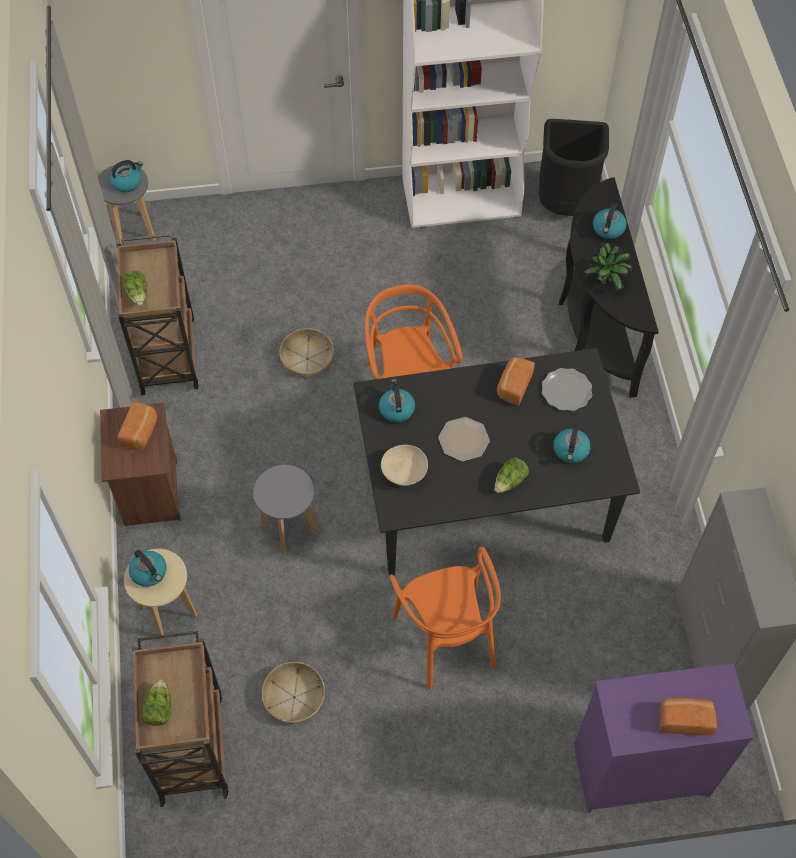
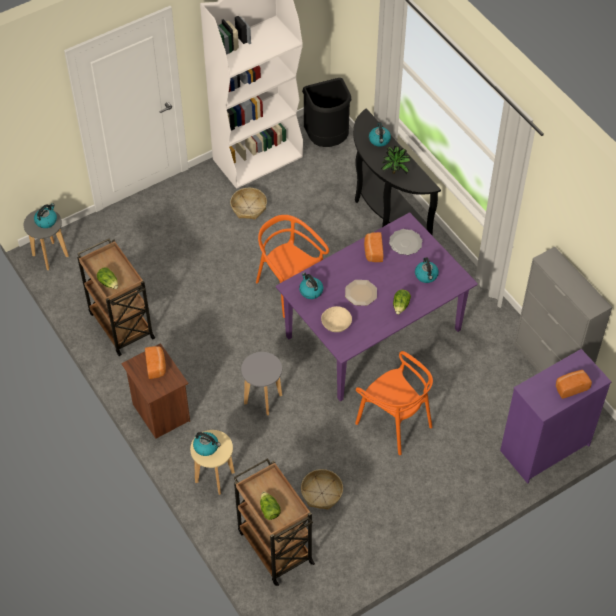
camera: 25 degrees left, 5 degrees down
basket [279,328,334,380] -> basket moved to [230,188,267,220]
black dining table [353,348,640,575] -> purple dining table [276,212,478,402]

